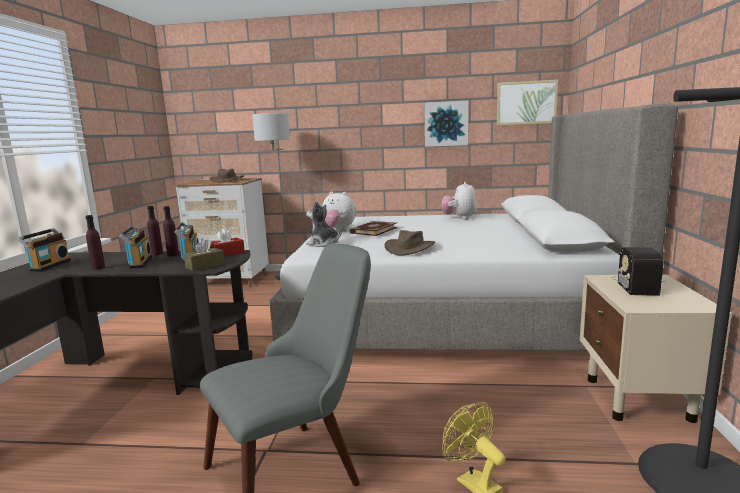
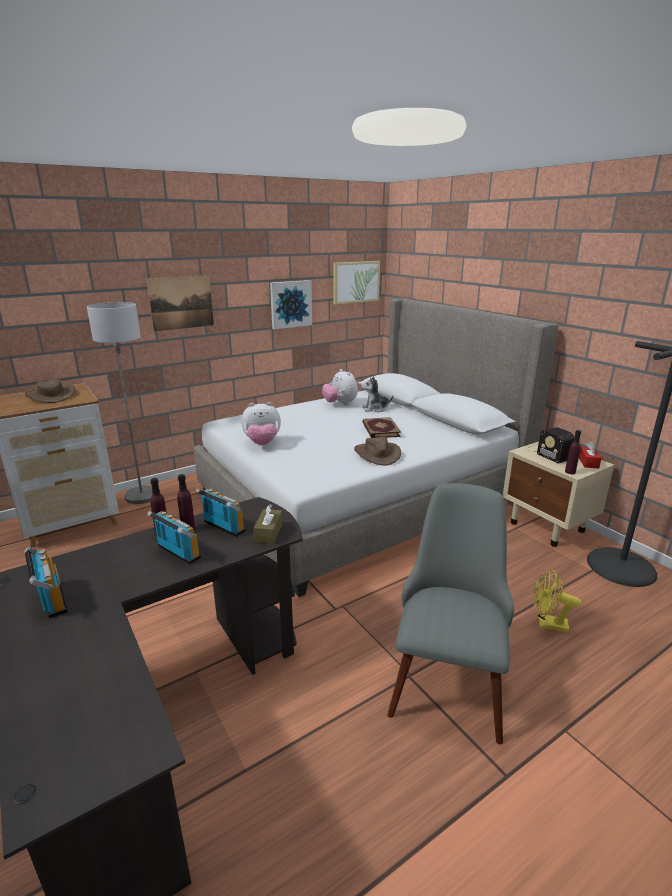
camera: 40 degrees left, 10 degrees up
purple bottle [85,215,105,270] -> purple bottle moved to [565,430,581,474]
red tissue box [209,228,245,257] -> red tissue box moved to [579,442,602,469]
plush toy [306,201,342,247] -> plush toy moved to [361,376,394,412]
book [350,221,397,236] -> book moved to [362,417,401,438]
none -> picture [146,275,214,331]

